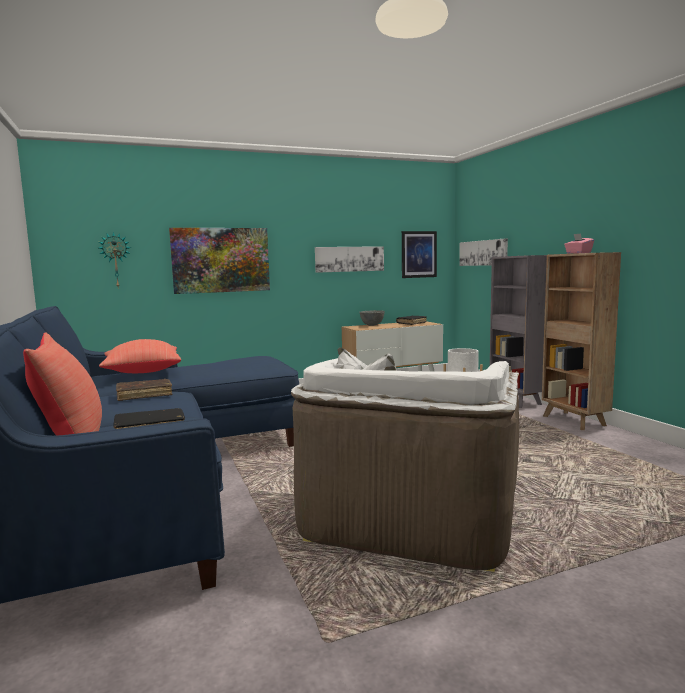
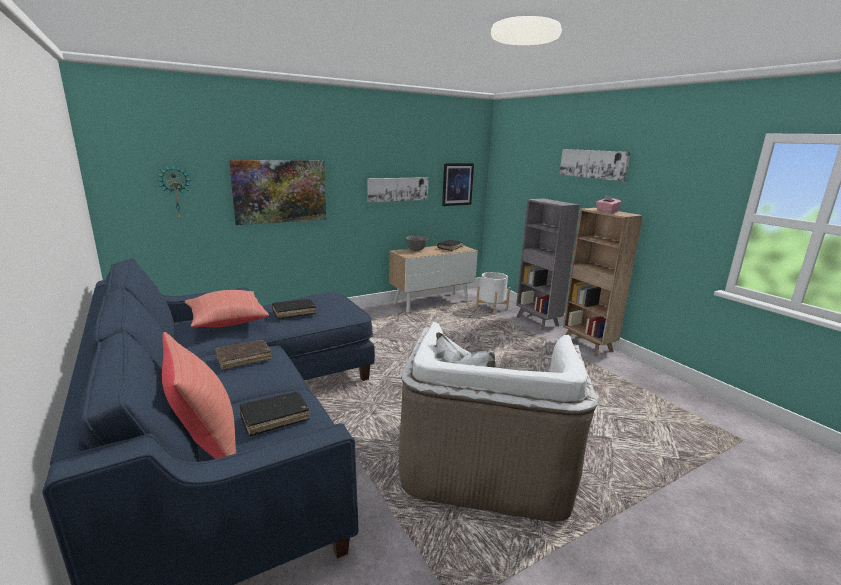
camera: 10 degrees left, 10 degrees up
picture [459,238,508,266] -> picture moved to [559,149,631,181]
none -> black book [272,299,316,319]

